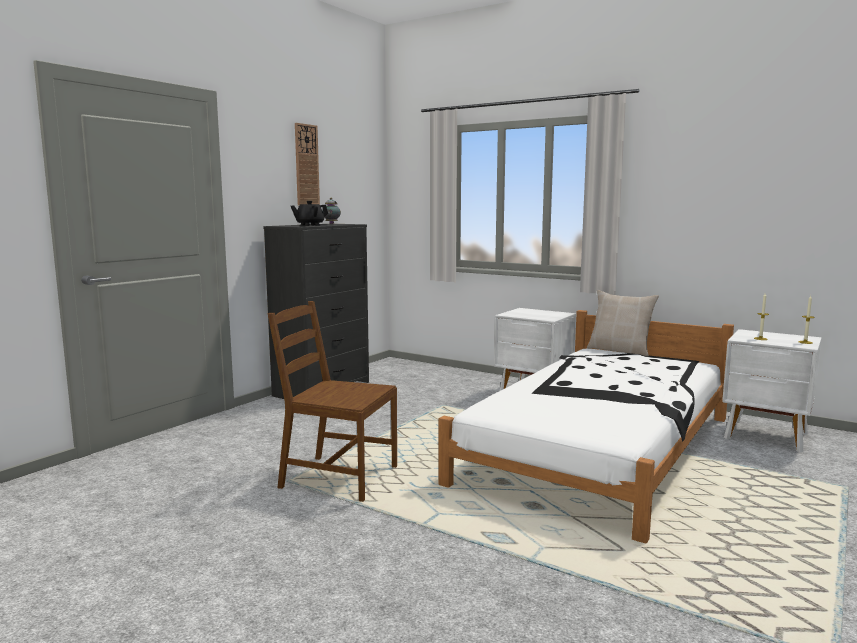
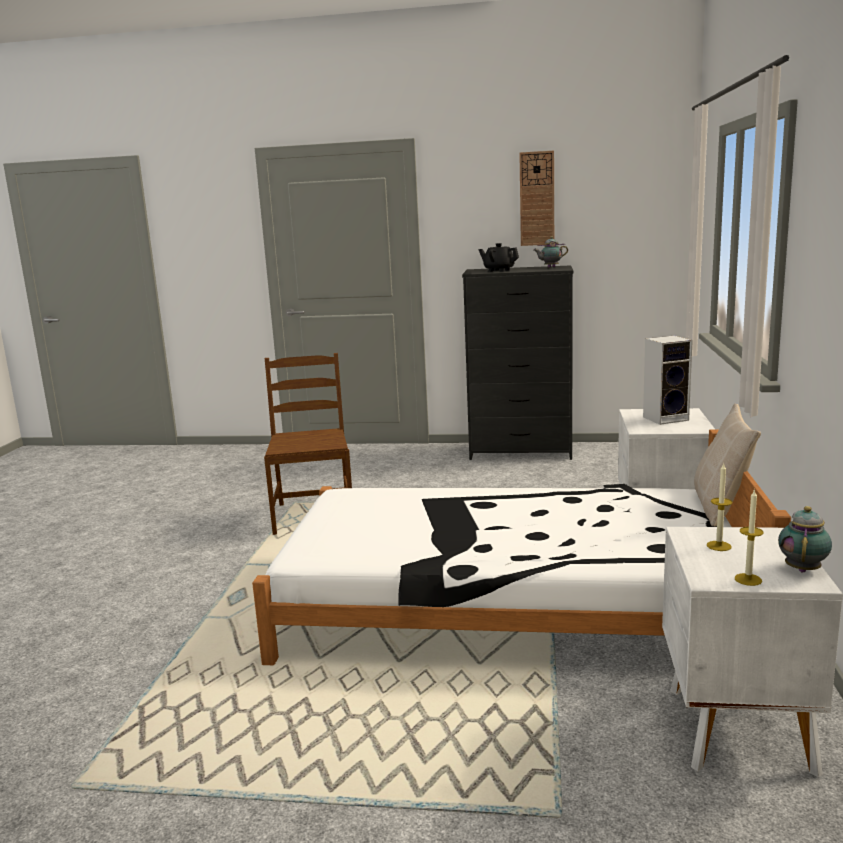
camera: 65 degrees right, 5 degrees up
none -> speaker [643,335,693,425]
none -> teapot [778,506,832,572]

